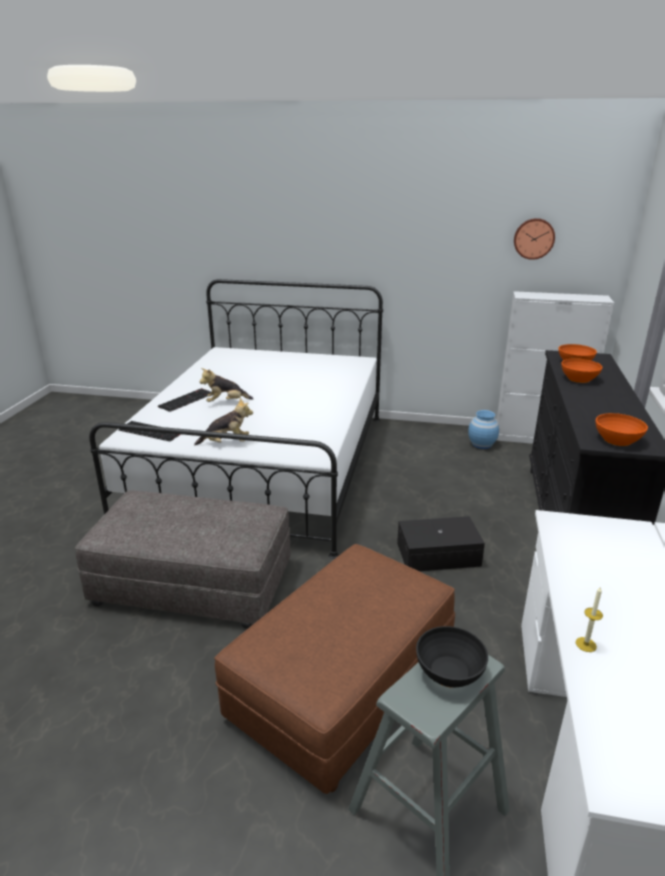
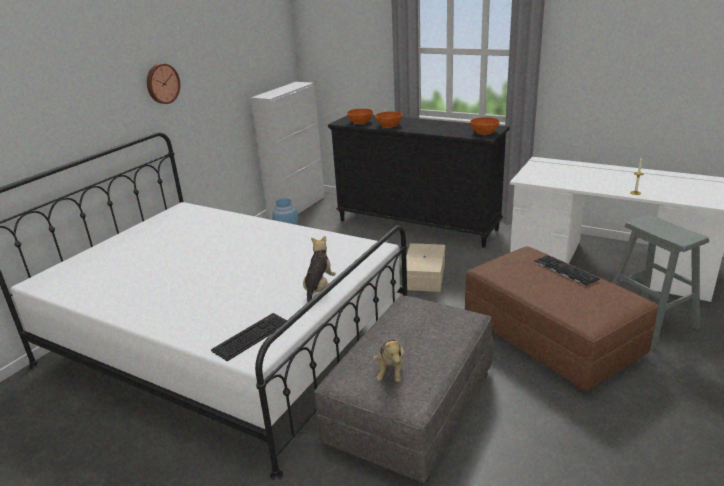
camera: 70 degrees left, 0 degrees up
keyboard [158,388,211,412] -> keyboard moved to [534,255,600,286]
plush toy [200,368,253,402] -> plush toy moved to [373,337,404,382]
black storage box [397,516,485,571] -> beige storage box [406,243,445,292]
black bowl [416,626,488,688] -> none
wall clock [514,218,555,260] -> wall clock moved to [147,64,180,104]

